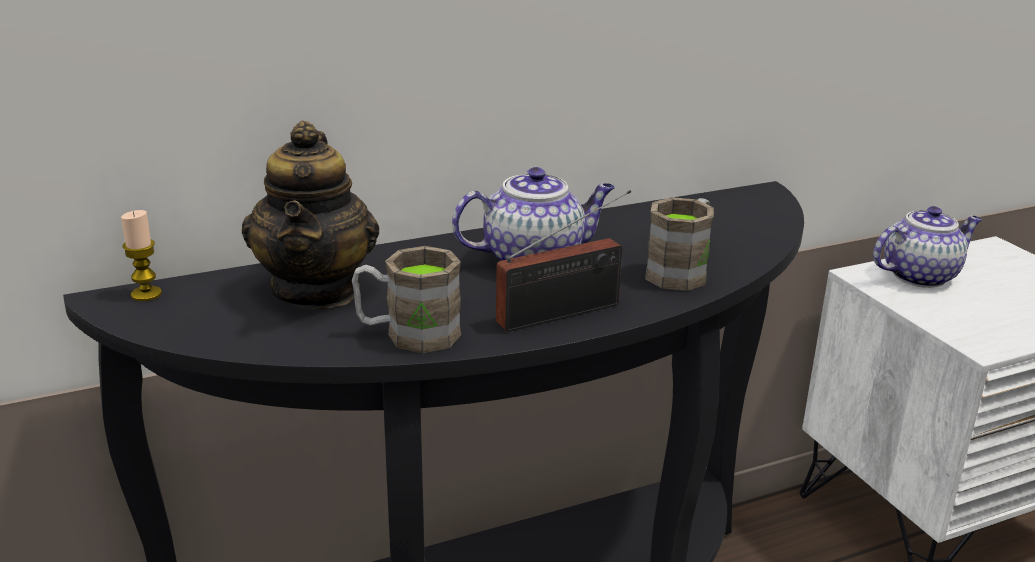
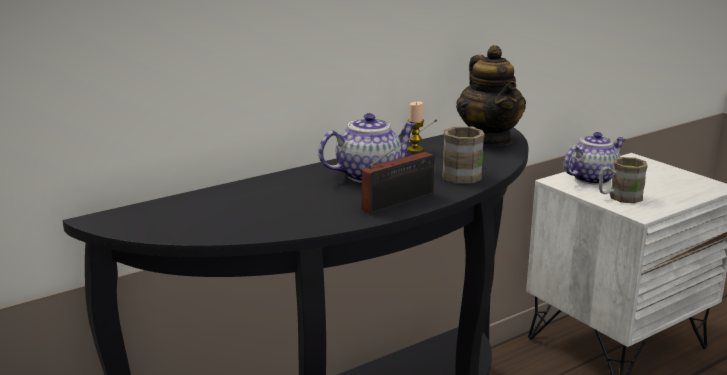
camera: 10 degrees left, 5 degrees down
candle [121,210,162,301] -> candle moved to [407,102,424,152]
teapot [242,120,379,309] -> teapot moved to [456,45,526,146]
brown mug [352,246,461,353] -> brown mug moved to [599,157,648,203]

